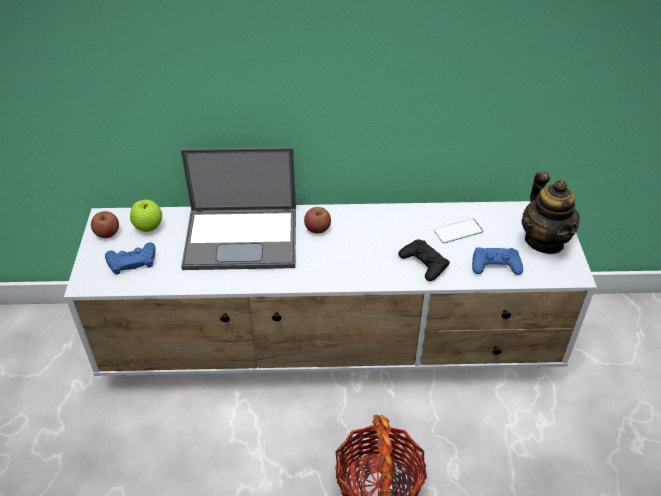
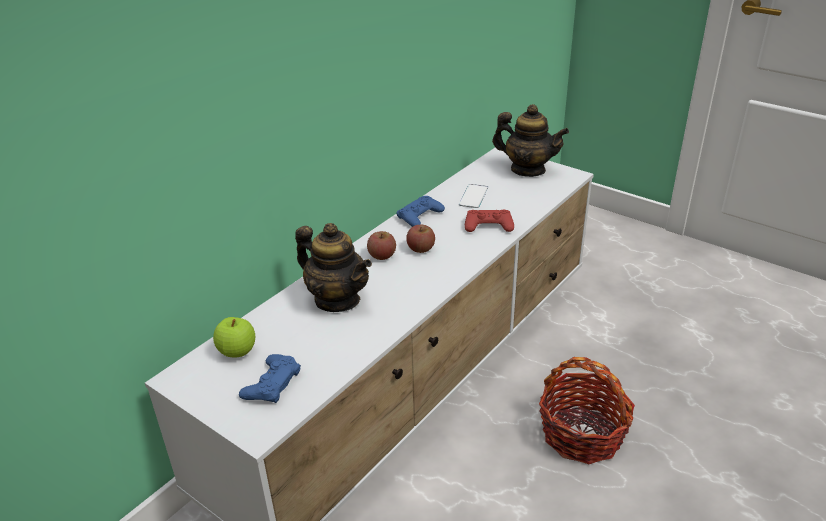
camera: 50 degrees left, 10 degrees down
apple [91,211,119,238] -> apple moved to [406,225,435,253]
laptop [181,147,296,270] -> teapot [295,223,372,312]
black game controller [398,240,450,281] -> red game controller [465,210,514,232]
blue game controller [472,247,523,275] -> blue game controller moved to [396,196,445,227]

